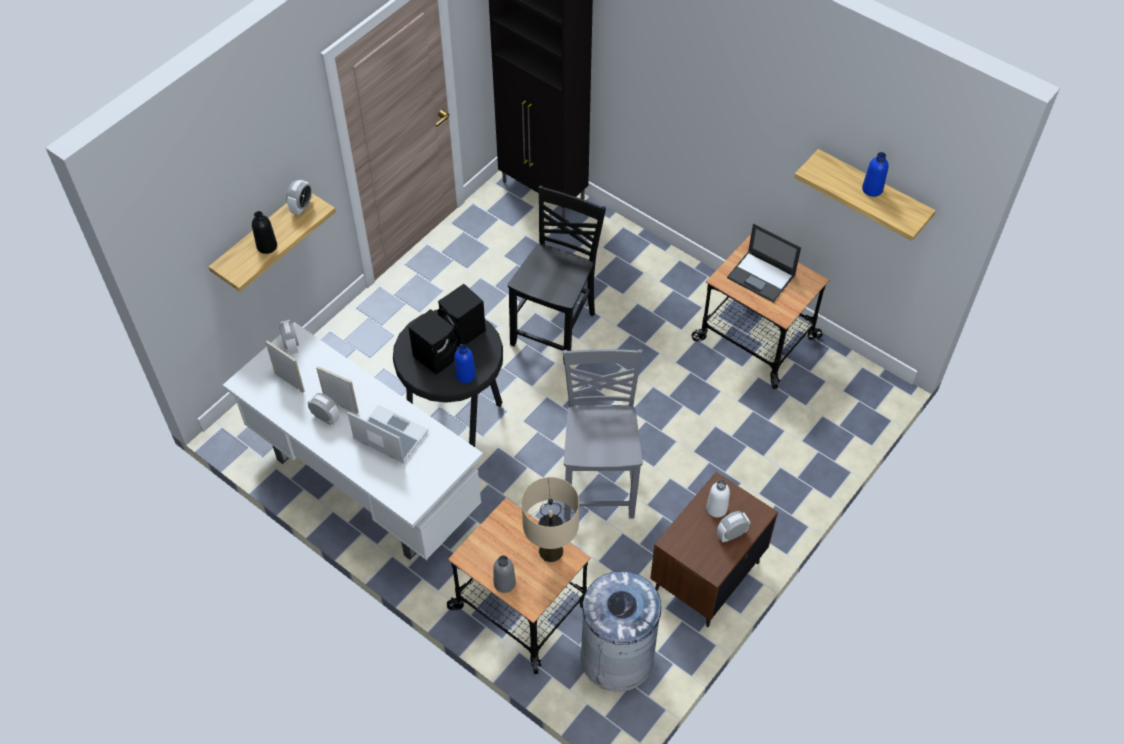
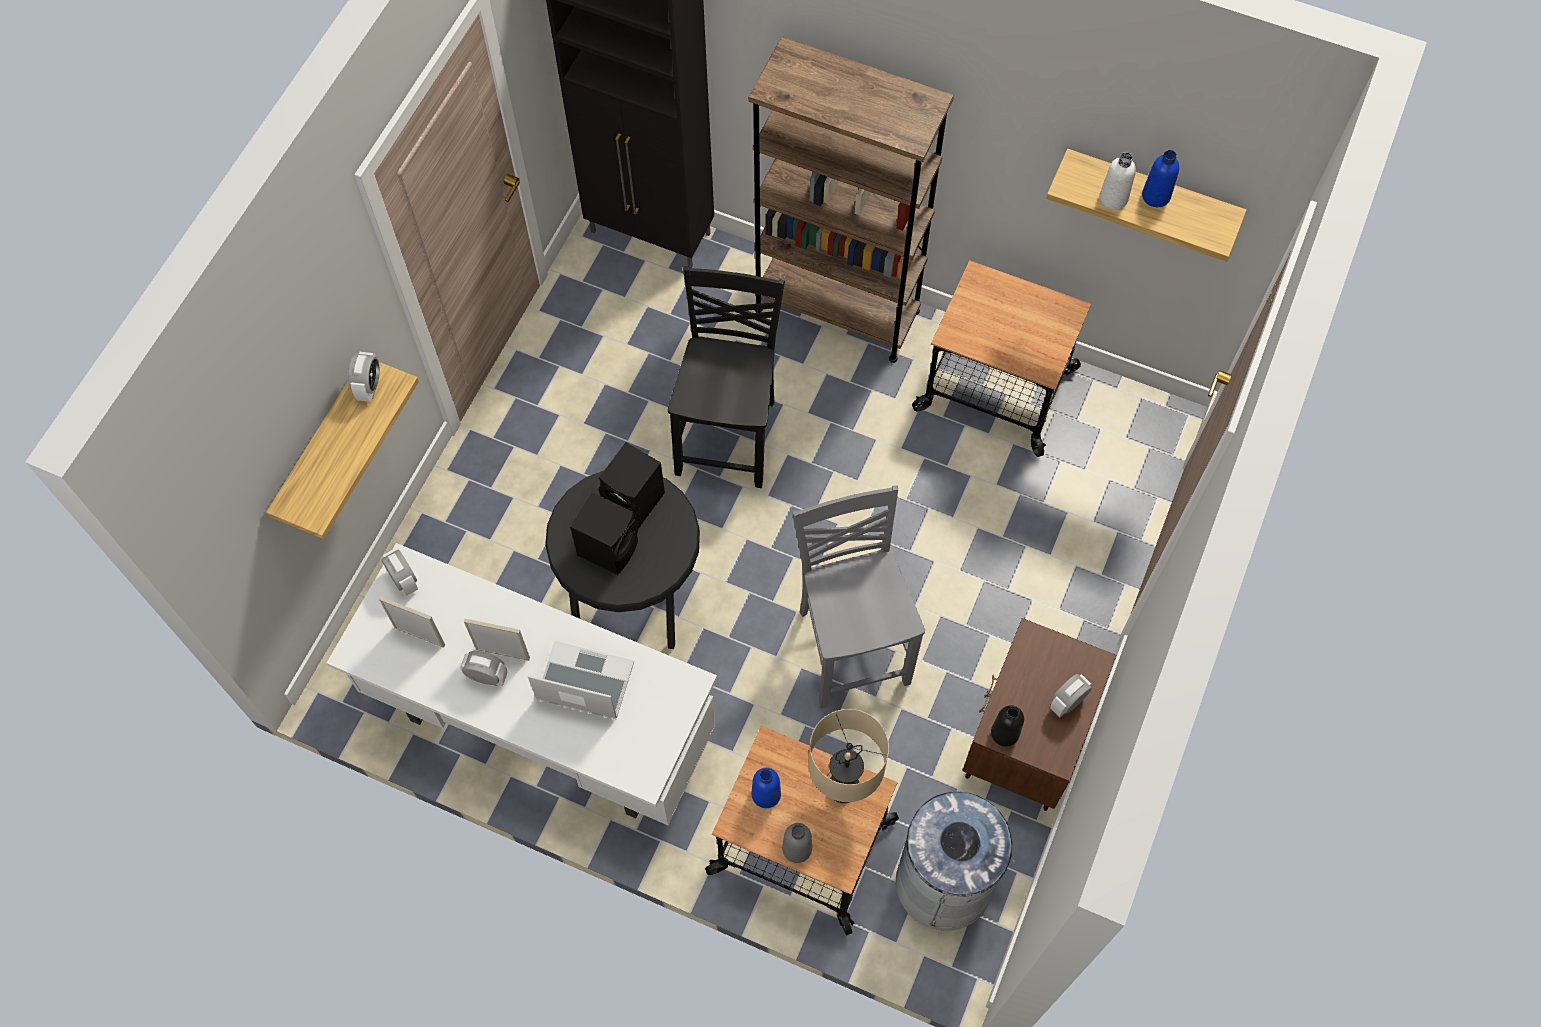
camera: 15 degrees left, 10 degrees up
black bottle [252,211,277,254] -> black bottle moved to [991,705,1024,747]
blue bottle [455,344,476,383] -> blue bottle moved to [752,768,781,808]
white bottle [706,480,730,518] -> white bottle moved to [1100,152,1136,210]
laptop [727,224,801,303] -> none
none -> brown bookcase [748,37,954,363]

